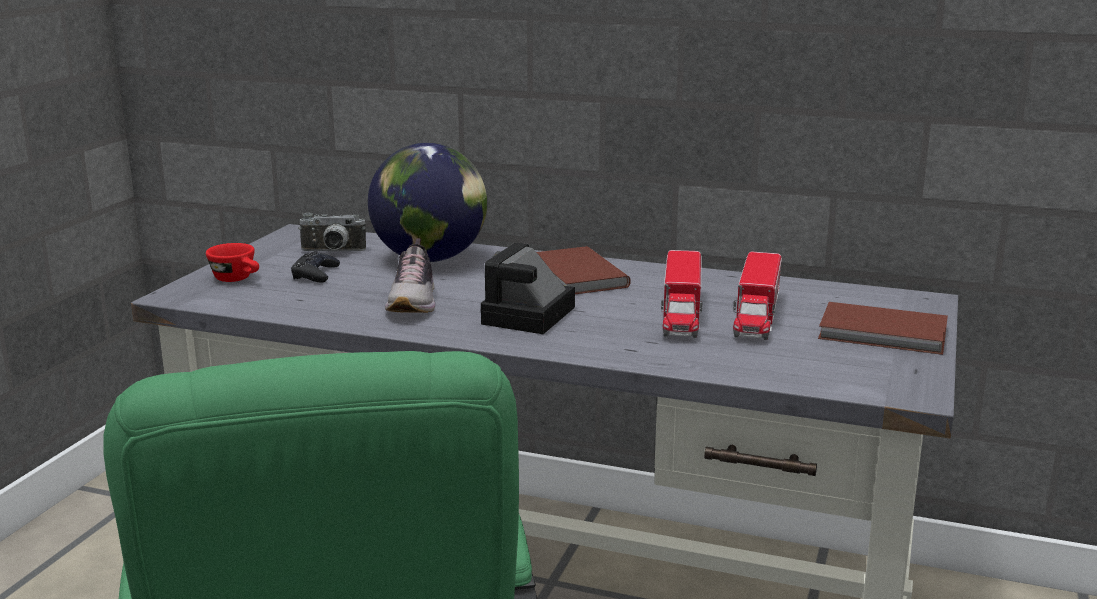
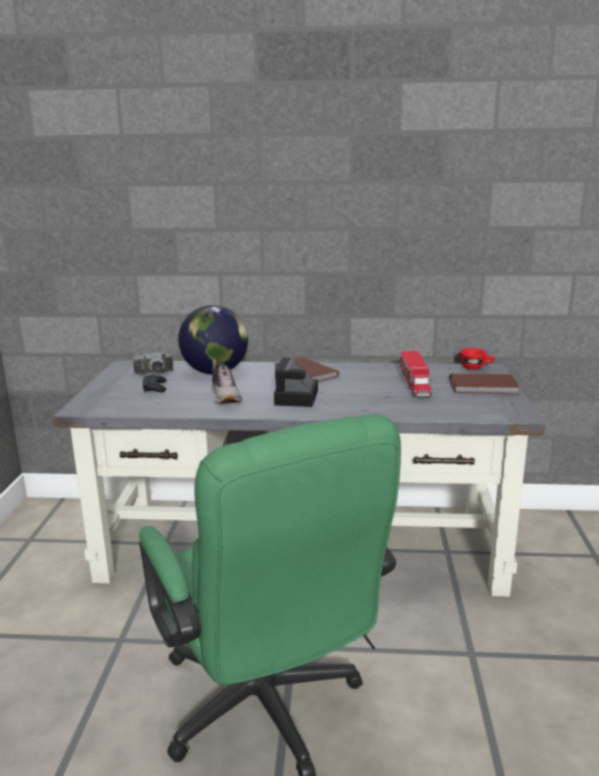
camera: 15 degrees left, 0 degrees up
red cup [206,243,259,282] -> red cup moved to [460,348,495,369]
toy truck [661,250,702,338] -> none

